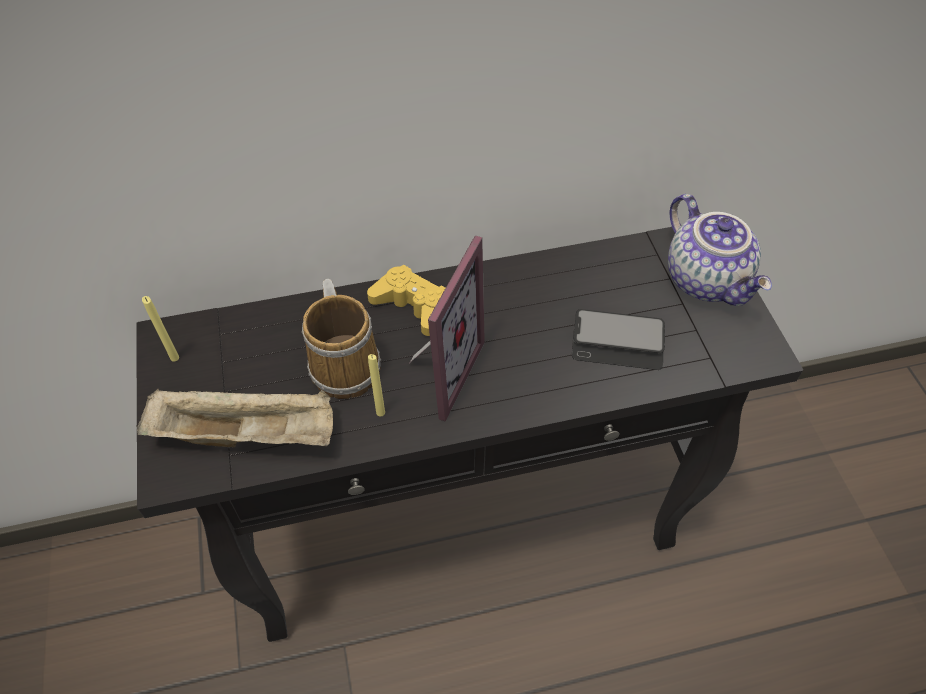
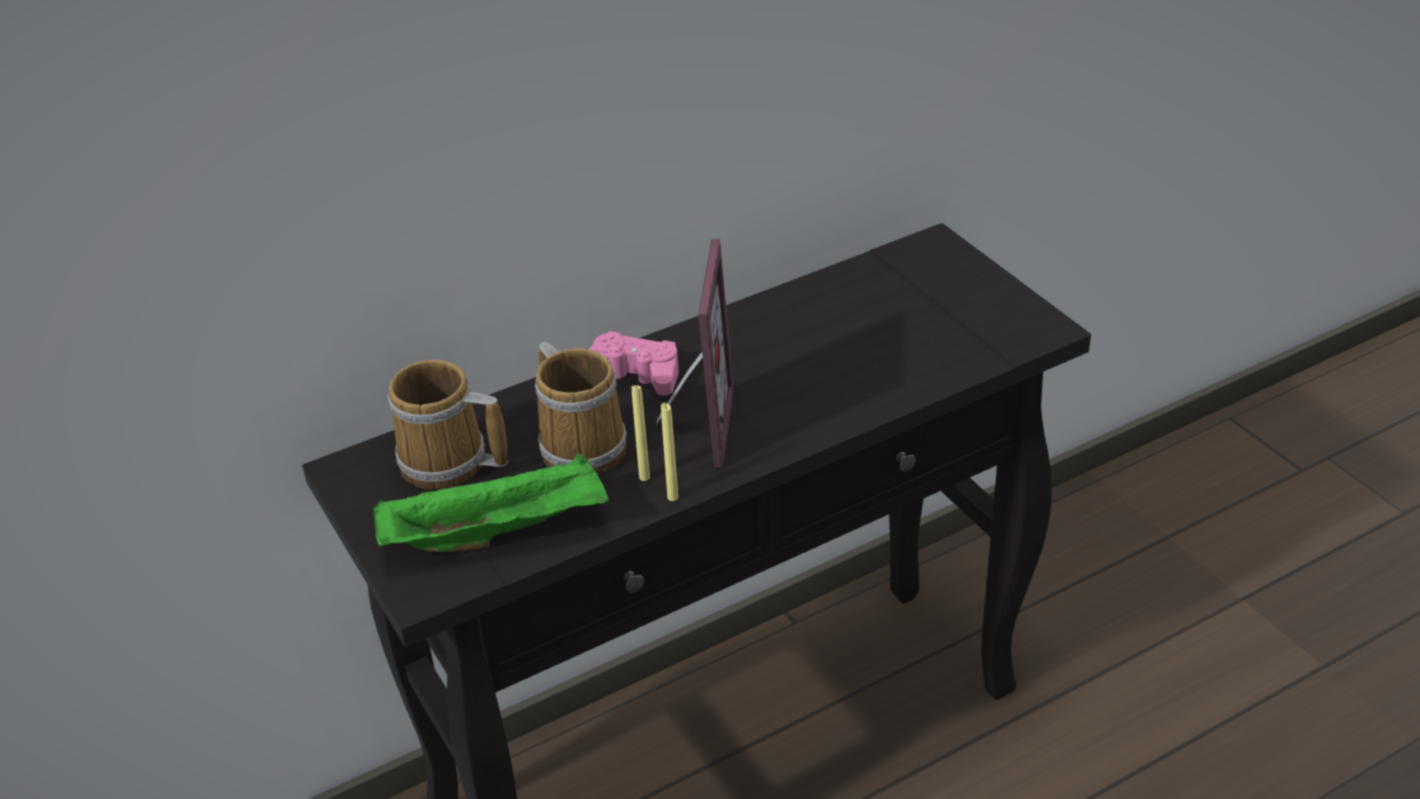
camera: 15 degrees left, 15 degrees down
beige tray [136,389,333,448] -> green tray [373,454,609,552]
yellow candle [142,296,179,362] -> yellow candle moved to [661,403,678,501]
yellow game controller [367,265,445,336] -> pink game controller [589,331,679,396]
phone [572,309,665,370] -> none
teapot [668,194,772,306] -> none
none -> mug [388,359,508,490]

